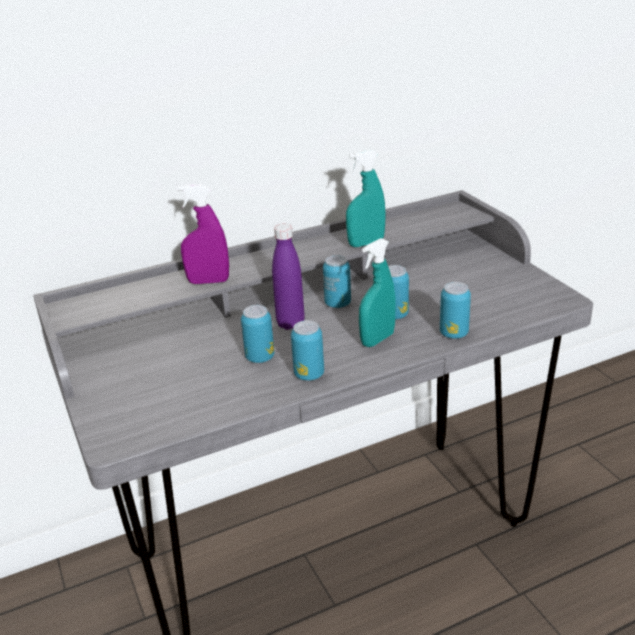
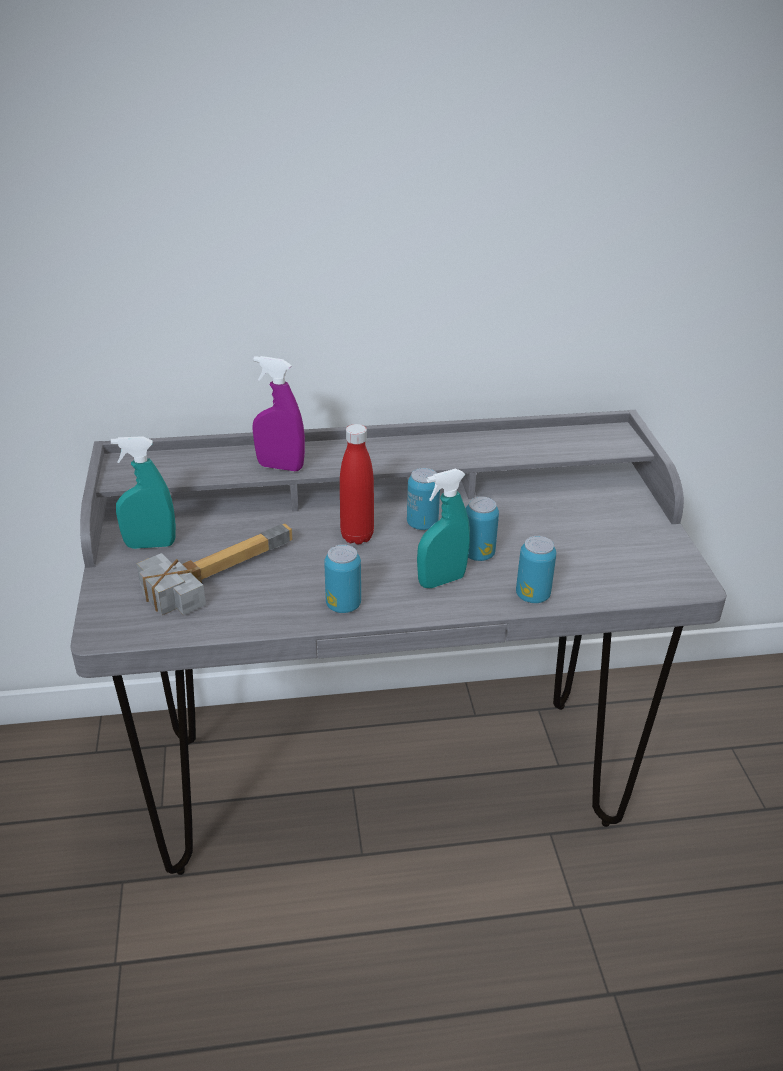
camera: 15 degrees right, 5 degrees up
can [241,305,274,363] -> none
purple bottle [272,224,305,330] -> red bottle [340,424,374,545]
turquoise spray bottle [346,150,386,247] -> turquoise spray bottle moved to [111,436,176,549]
none -> hammer [136,523,293,615]

